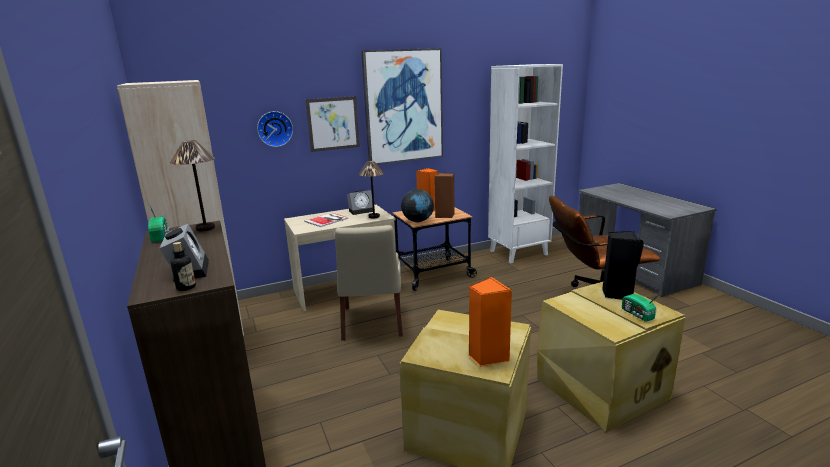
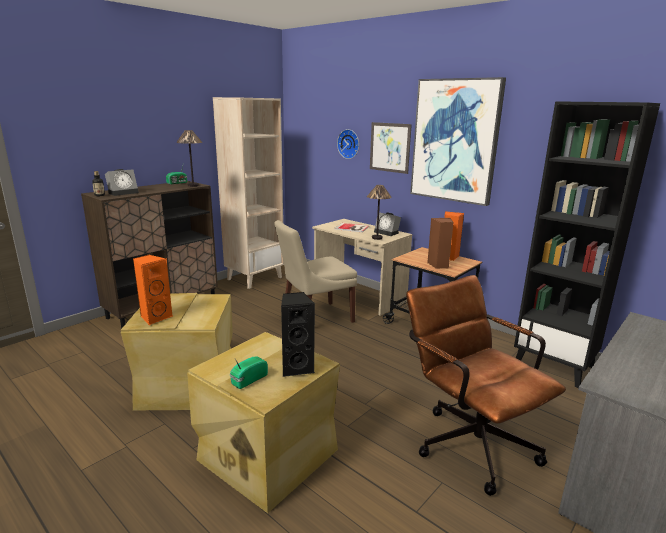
camera: 65 degrees right, 0 degrees up
globe [401,189,434,222] -> none
white bookcase [488,64,563,263] -> black bookcase [514,101,660,388]

